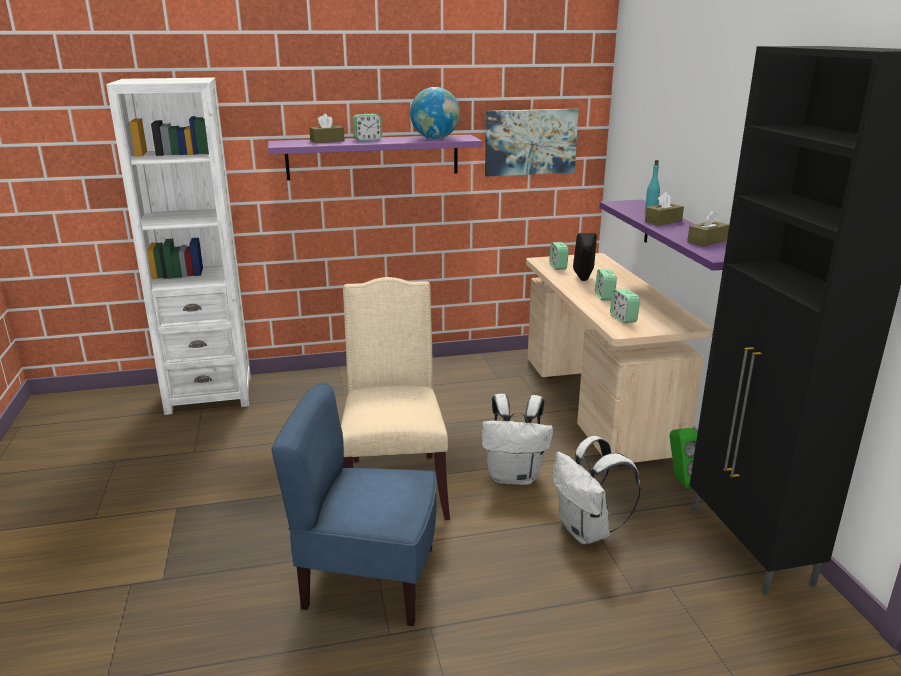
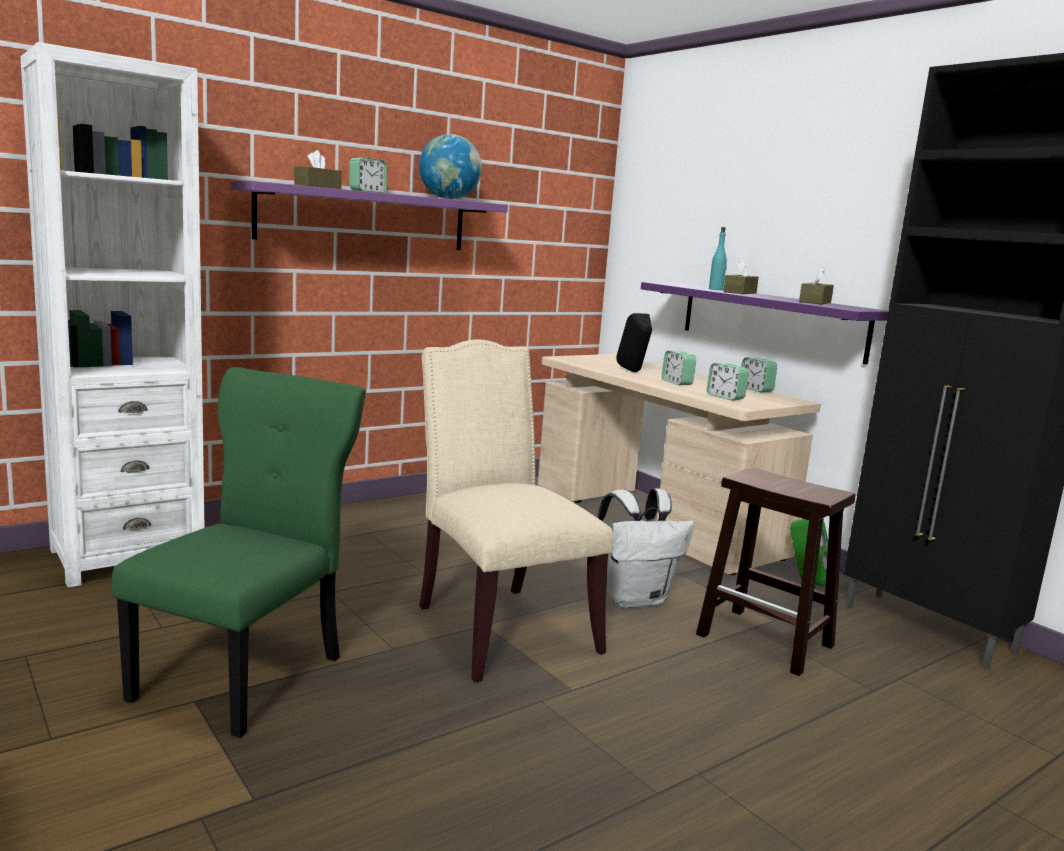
camera: 25 degrees left, 10 degrees down
blue chair [272,383,437,626] -> none
picture [485,109,579,176] -> none
alarm clock [549,242,569,270] -> alarm clock moved to [741,357,777,392]
white backpack [552,436,641,545] -> brown stool [696,467,855,676]
none -> green chair [112,367,366,738]

